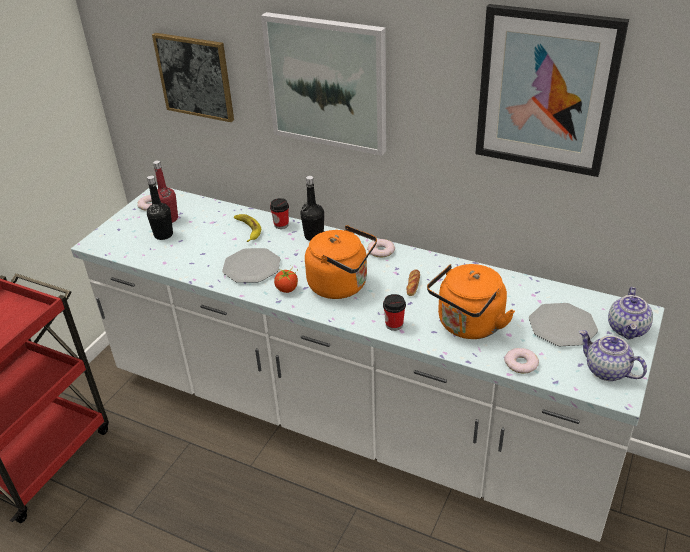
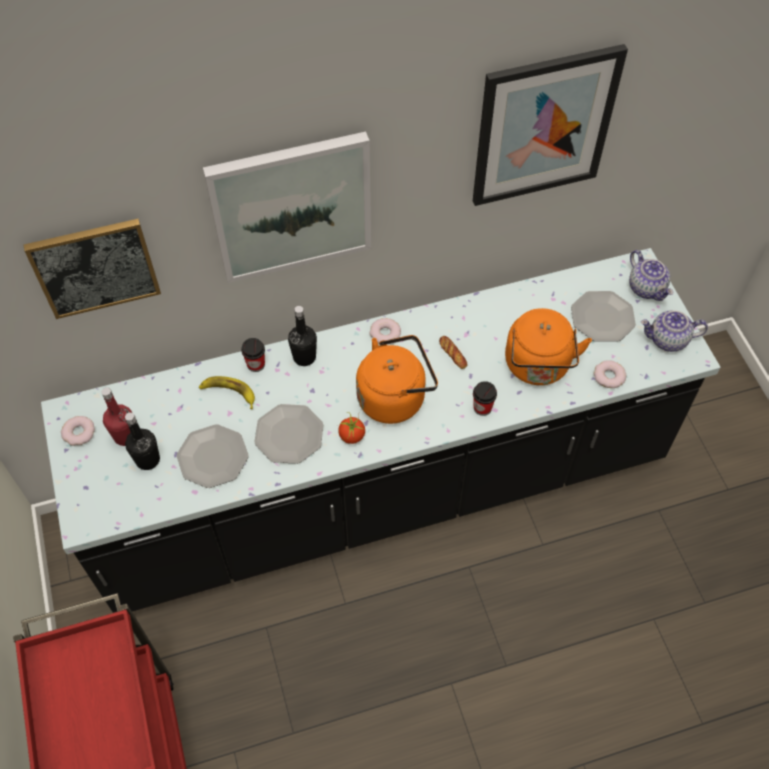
camera: 45 degrees left, 20 degrees up
white counter [71,185,665,542] -> black counter [41,248,721,613]
none -> plate [177,424,249,488]

